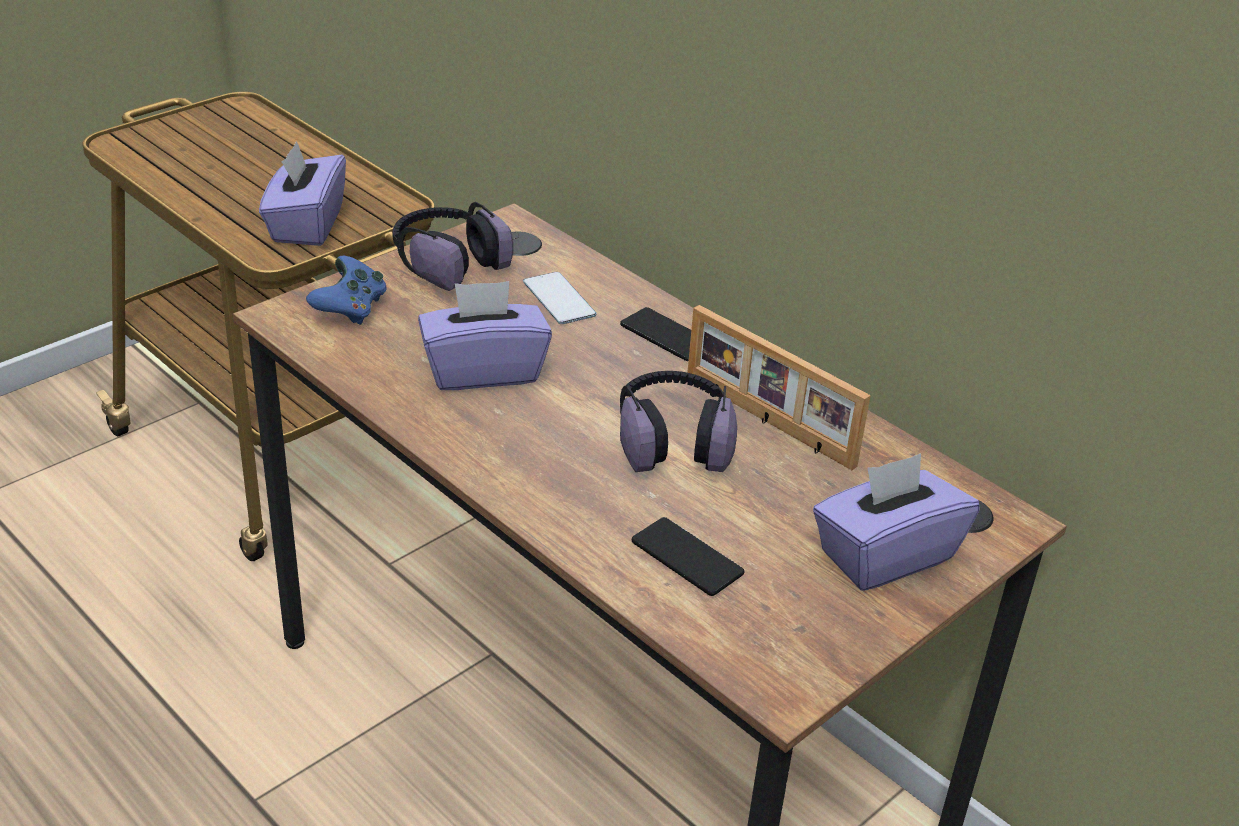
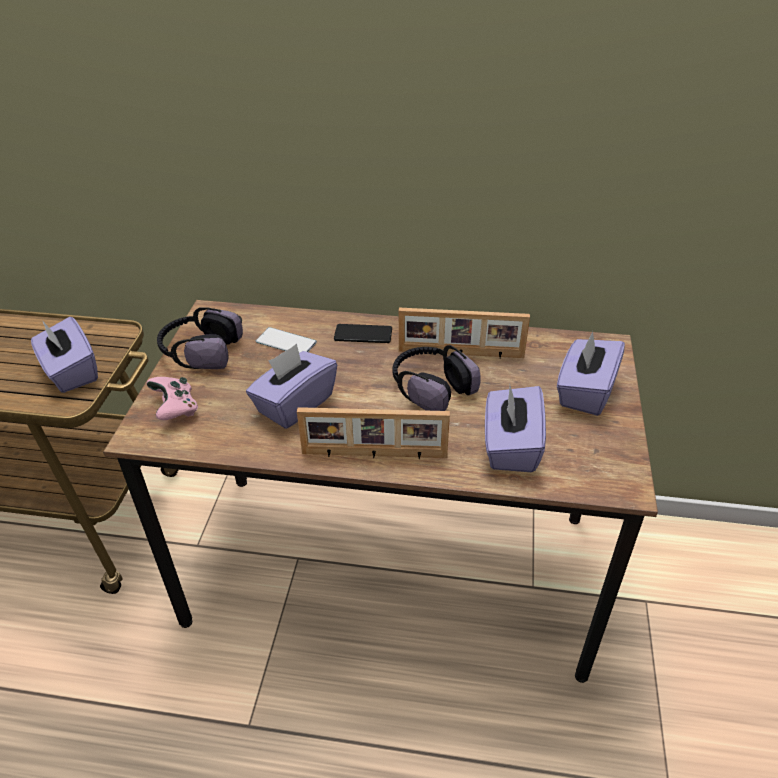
camera: 35 degrees left, 5 degrees up
blue game controller [306,256,387,325] -> pink game controller [147,377,198,420]
phone [632,517,744,596] -> purple tissue box [485,385,546,472]
none -> picture frame [297,407,450,460]

